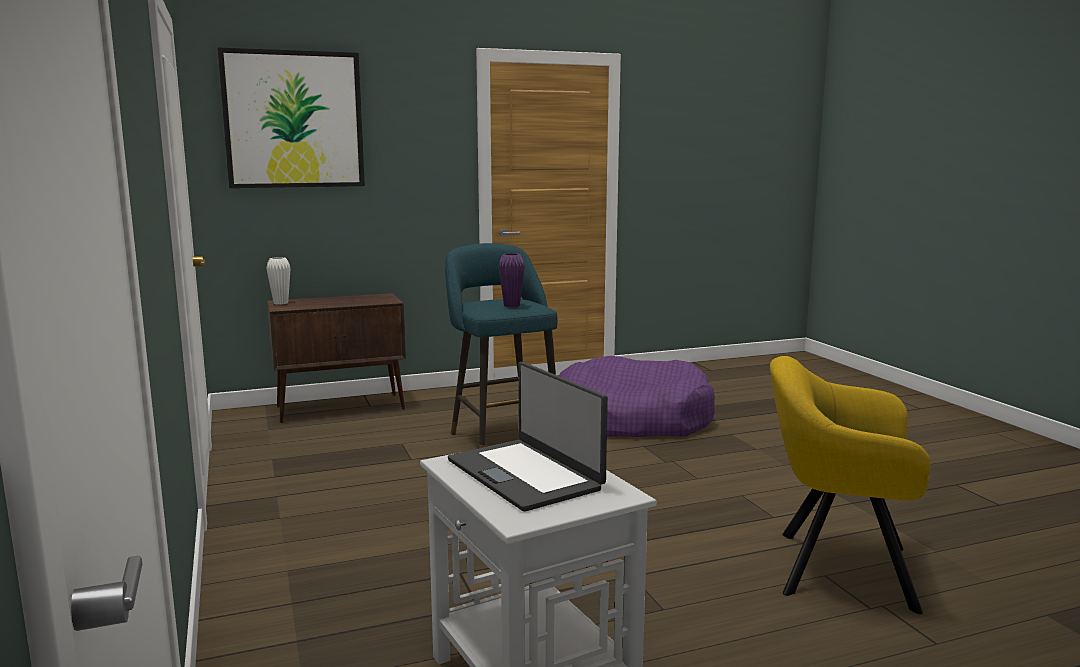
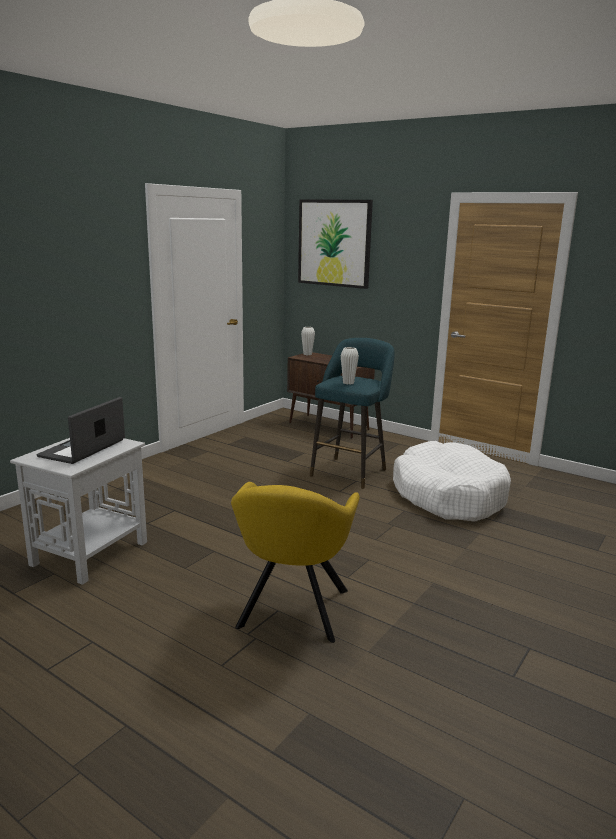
camera: 55 degrees right, 5 degrees up
purple vase [499,253,525,307] -> white vase [341,347,359,385]
purple dog bed [559,356,715,437] -> white dog bed [393,441,511,522]
yellow armchair [770,356,931,614] -> yellow armchair turned 150 degrees counterclockwise [231,482,360,643]

